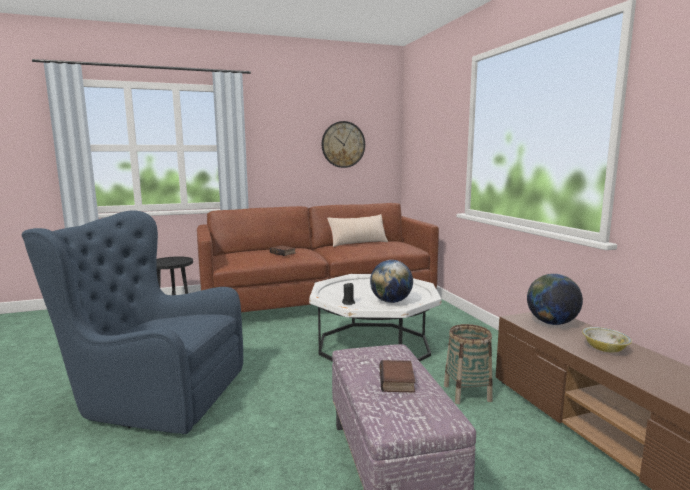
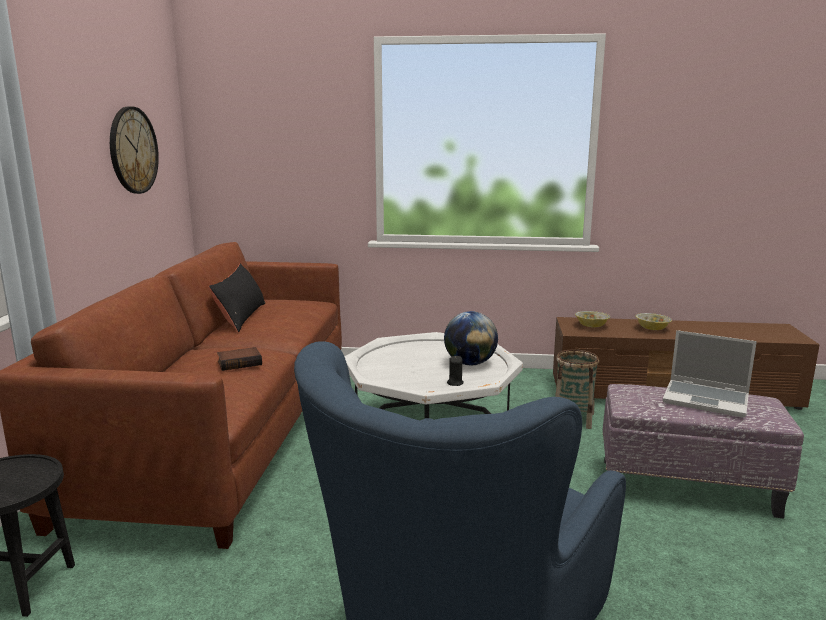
camera: 65 degrees left, 5 degrees up
beige pillow [327,214,388,247] -> black pillow [209,264,265,332]
book [379,360,415,392] -> laptop [663,330,757,418]
globe [527,274,583,325] -> bowl [575,311,610,327]

